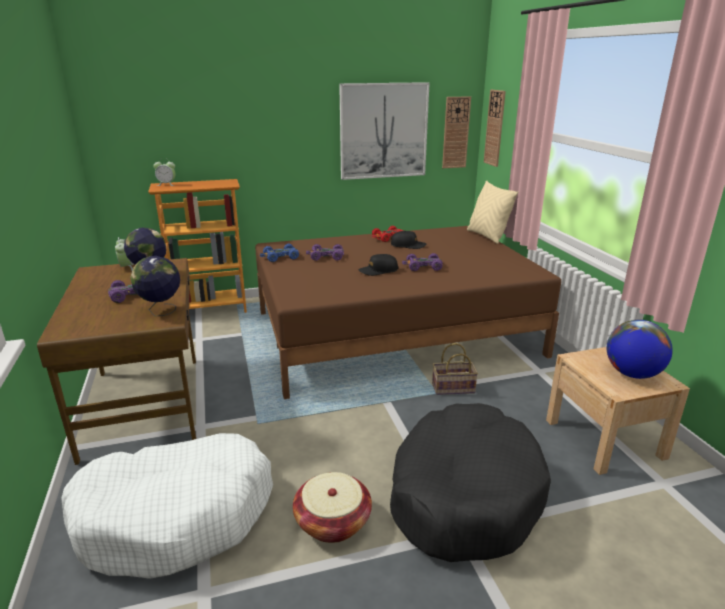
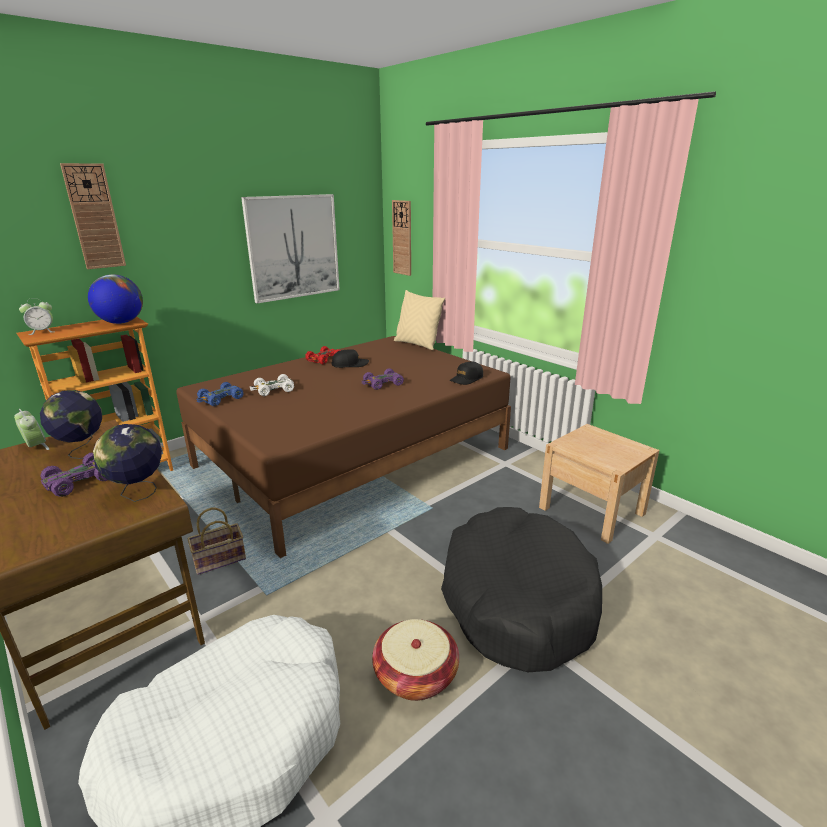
camera: 25 degrees left, 0 degrees up
purple toy car [306,244,344,261] -> white toy car [250,374,294,396]
black cap [358,254,398,276] -> black cap moved to [450,362,483,385]
basket [432,343,478,395] -> basket moved to [188,508,246,575]
wall clock [442,96,471,168] -> wall clock moved to [60,163,126,269]
globe [607,320,673,379] -> globe moved to [88,274,143,324]

